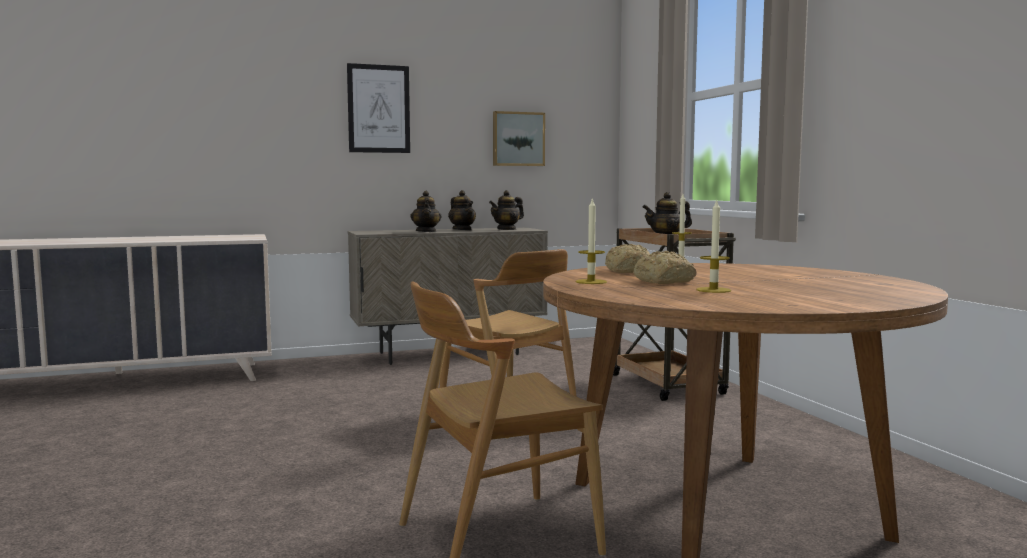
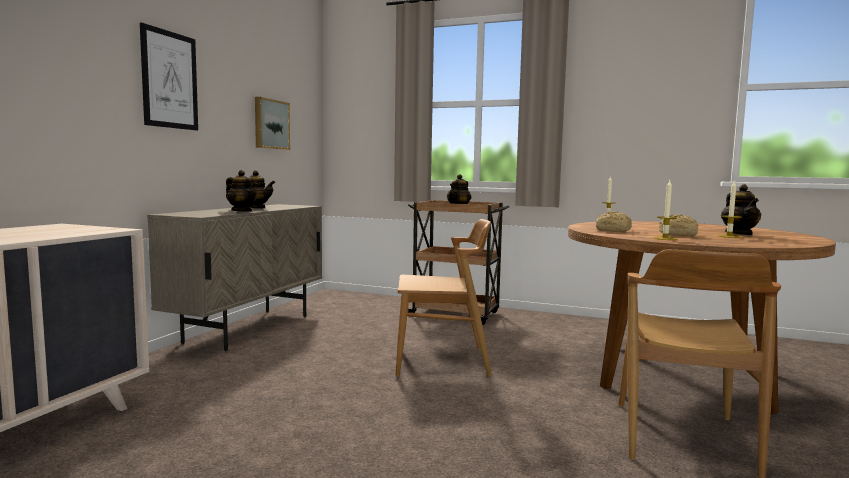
camera: 50 degrees left, 0 degrees up
teapot [489,190,524,230] -> teapot moved to [721,184,761,235]

